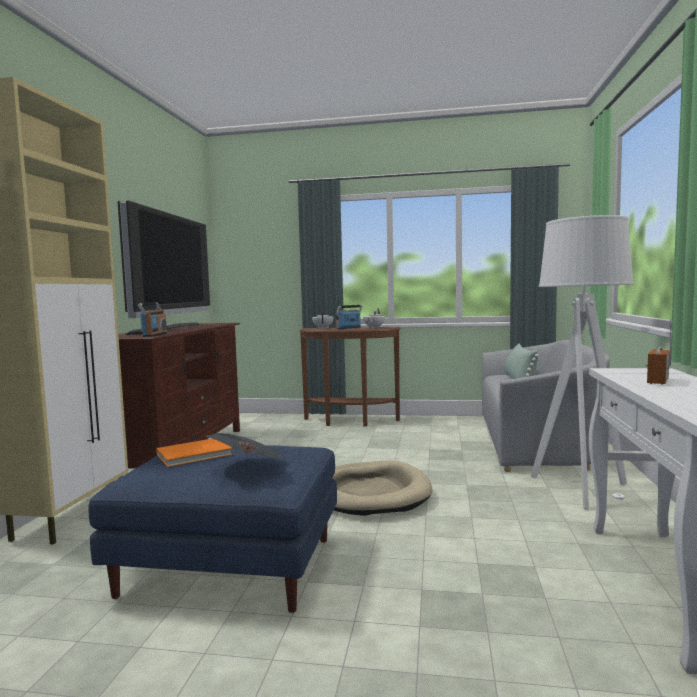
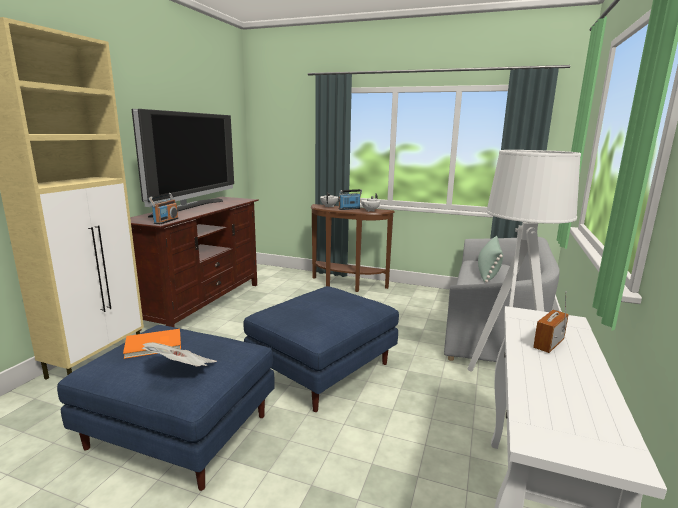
camera: 10 degrees right, 10 degrees up
beige dog bed [332,460,433,516] -> blue ottoman [244,286,399,412]

